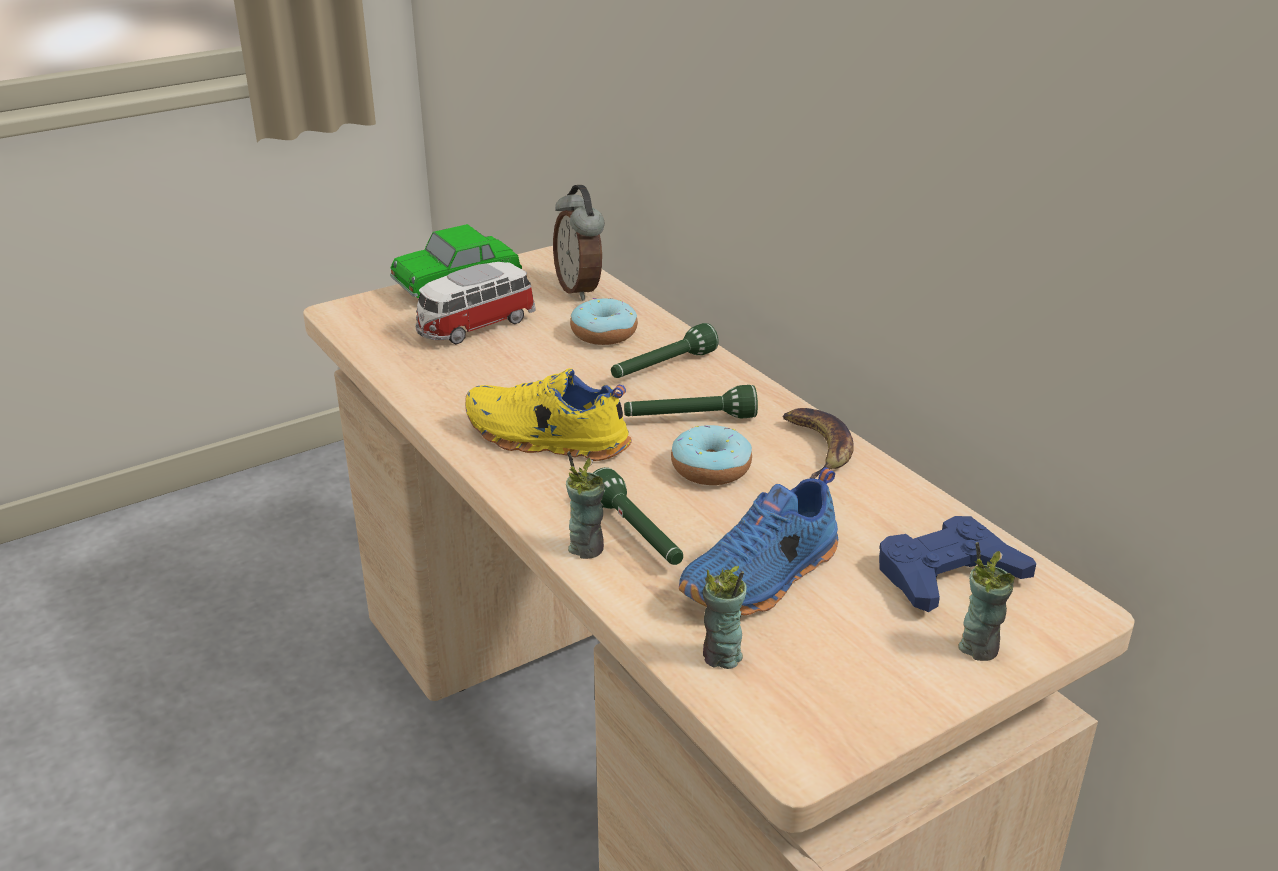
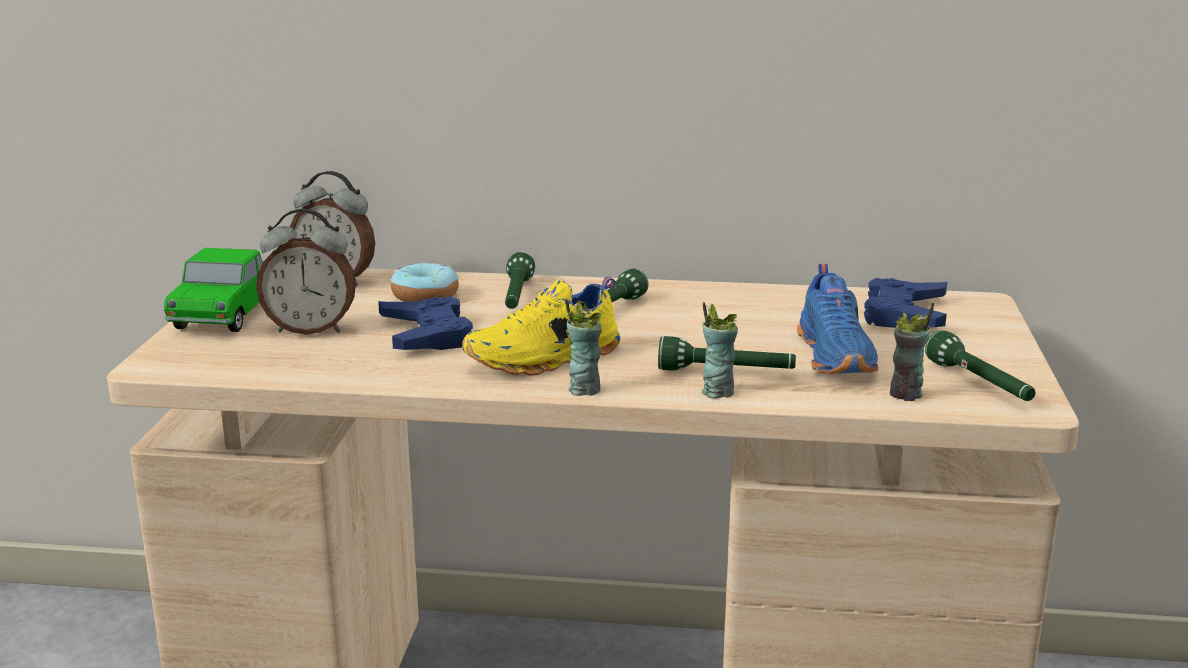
camera: 50 degrees left, 10 degrees down
toy car [416,262,536,344] -> alarm clock [256,209,356,335]
donut [671,425,752,485] -> none
banana [783,408,854,479] -> none
cup [958,542,1015,661] -> cup moved to [565,299,602,396]
none -> blue game controller [378,296,473,350]
none -> green flashlight [925,330,1035,401]

